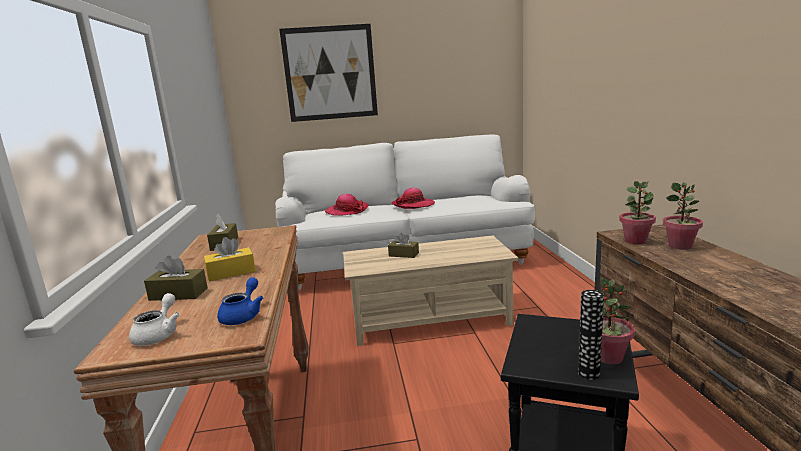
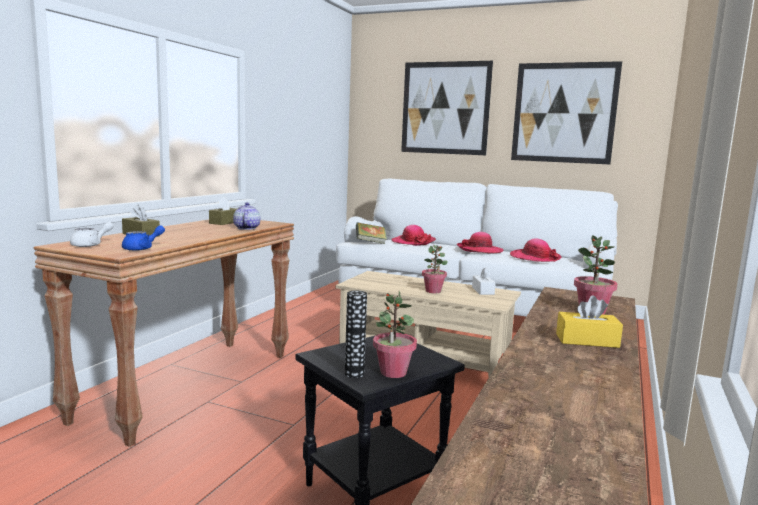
camera: 30 degrees right, 5 degrees down
yellow tissue box [204,237,256,281] -> yellow tissue box moved to [556,296,623,348]
brown tissue box [388,233,419,258] -> none
potted plant [619,181,656,244] -> potted plant moved to [422,245,448,293]
none -> teapot [233,202,260,230]
none -> book [356,222,387,244]
none -> white tissue box [472,267,495,295]
none -> hat [510,238,561,262]
none -> picture [511,61,622,164]

